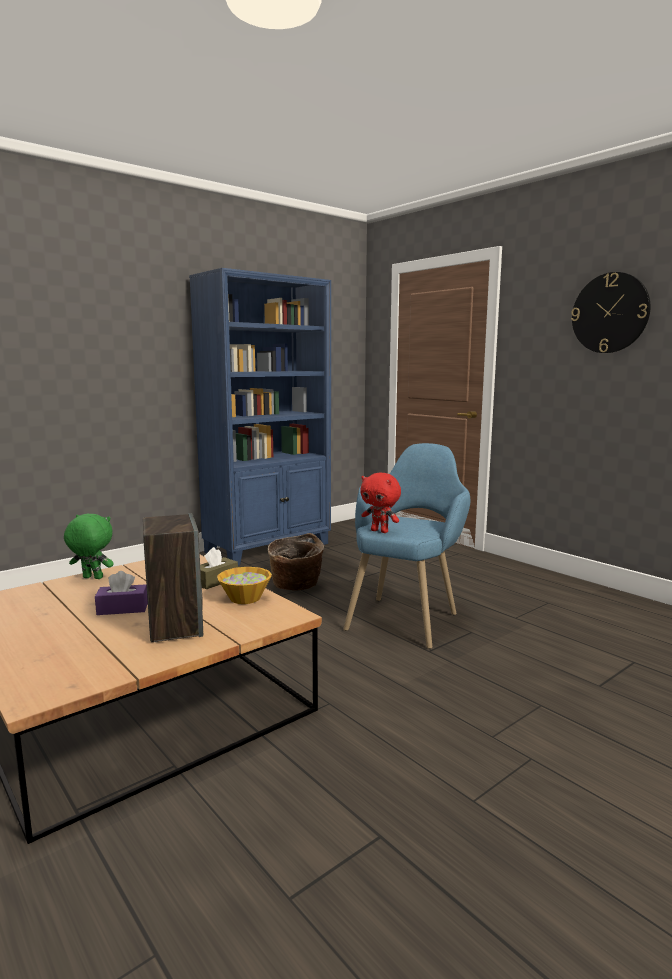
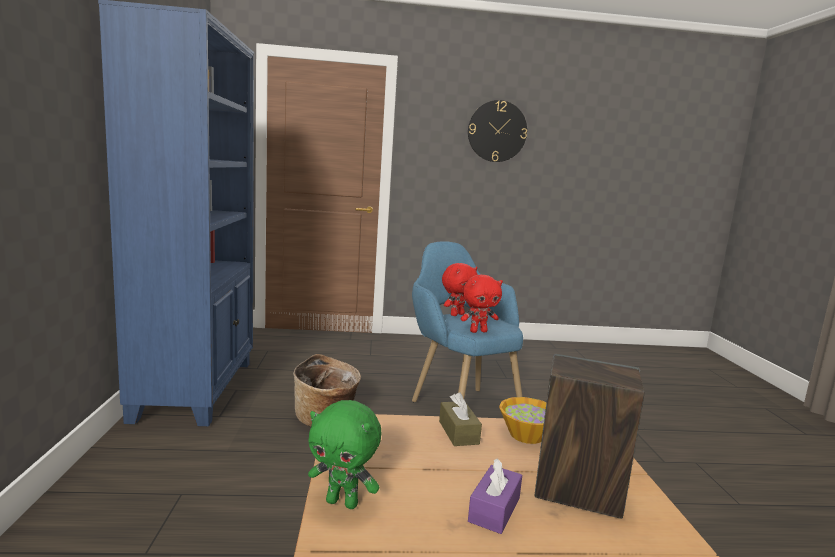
camera: 55 degrees left, 0 degrees up
green plush toy [64,514,113,579] -> green plush toy turned 120 degrees counterclockwise [308,400,381,509]
none -> red plush toy [442,263,478,316]

